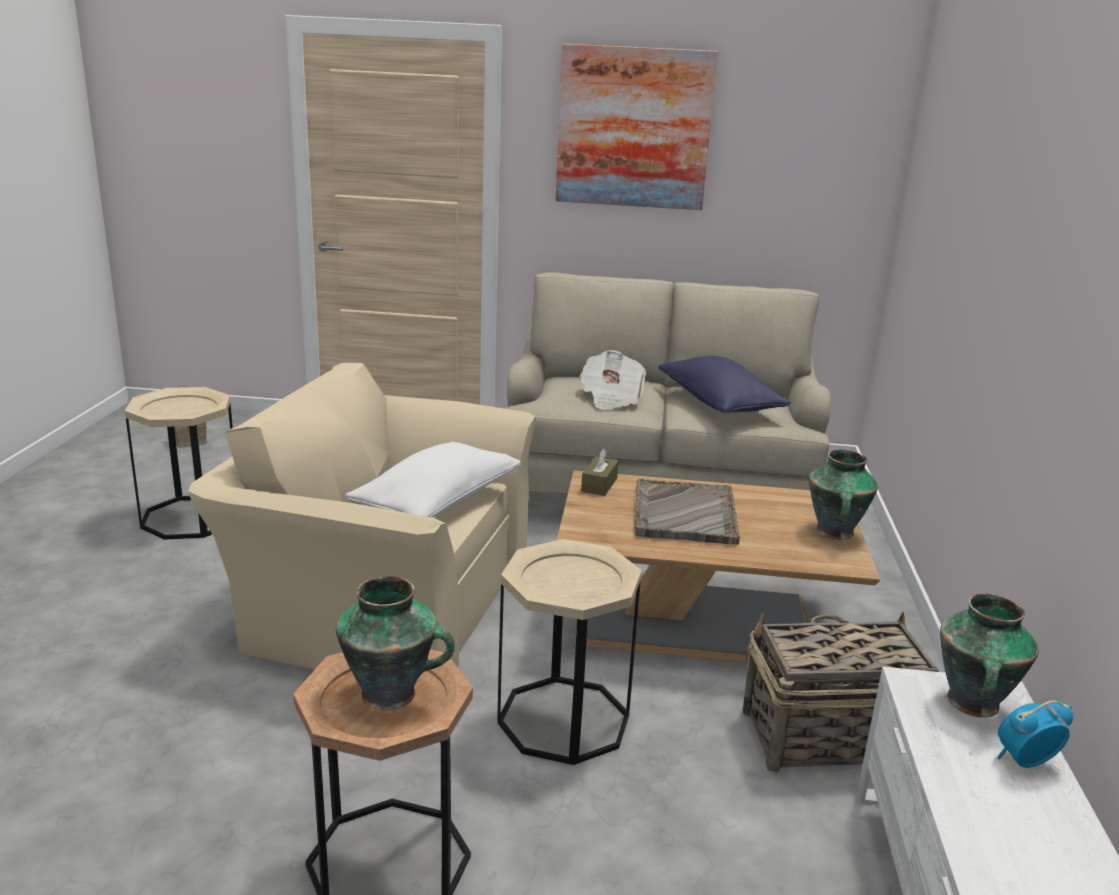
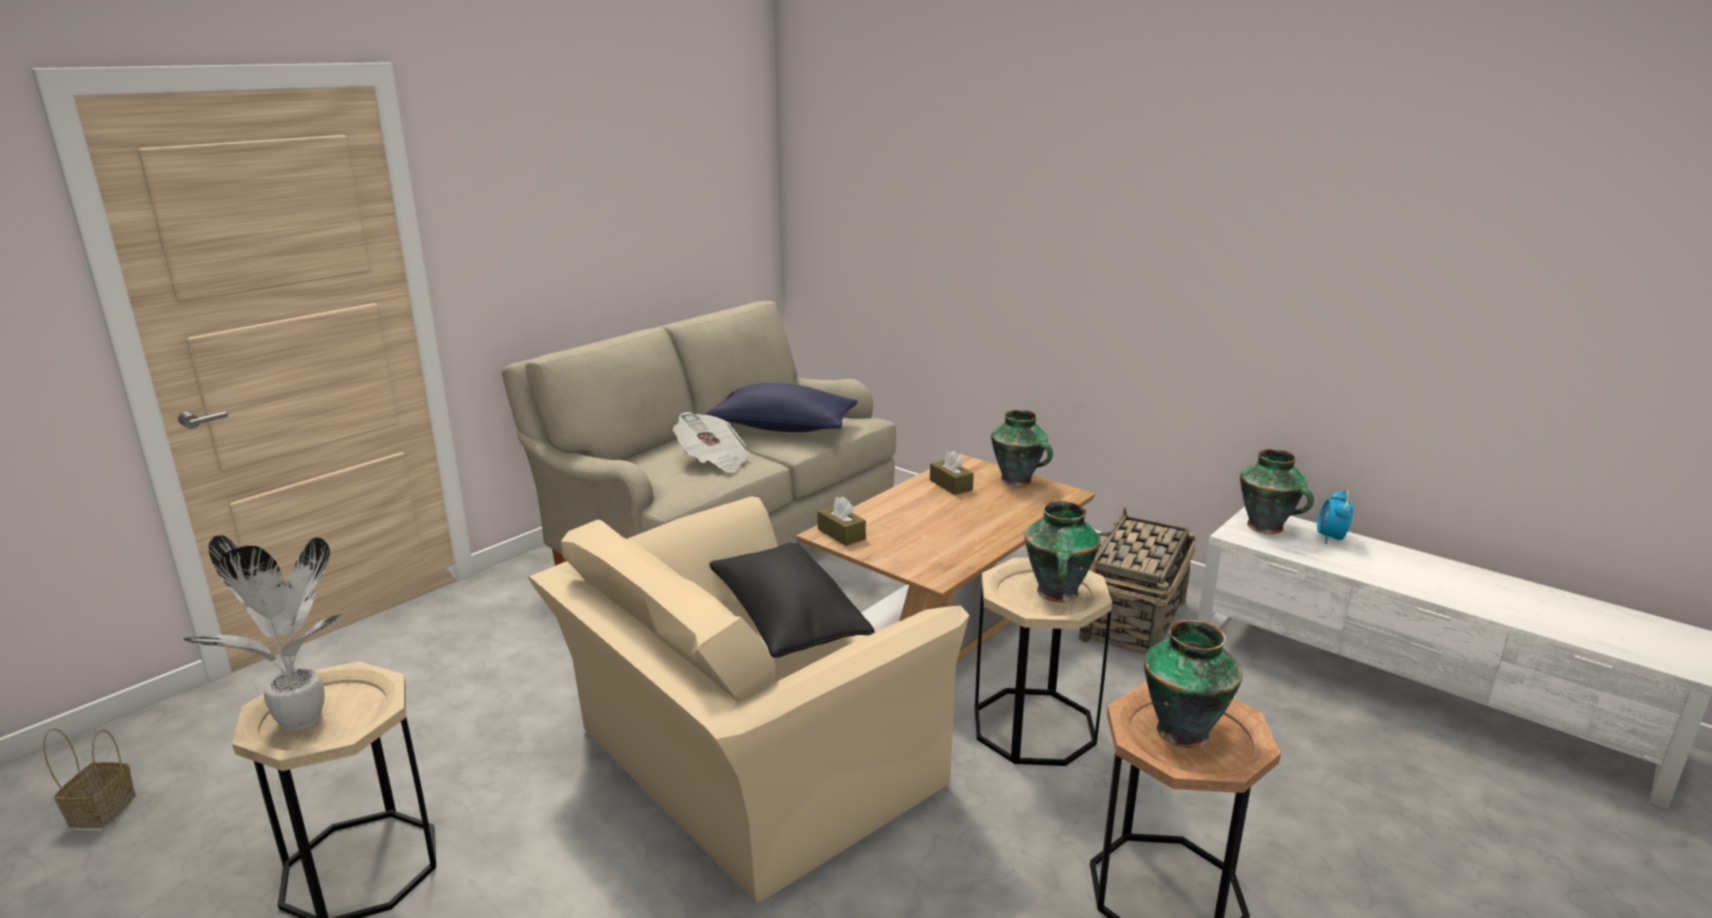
camera: 55 degrees left, 0 degrees up
white pillow [345,442,521,517] -> black pillow [710,543,875,658]
picture [556,44,718,210] -> none
grey tray [635,479,740,545] -> none
none -> potted plant [183,535,341,731]
none -> brown tissue box [930,451,974,495]
none -> vase [1024,501,1101,603]

